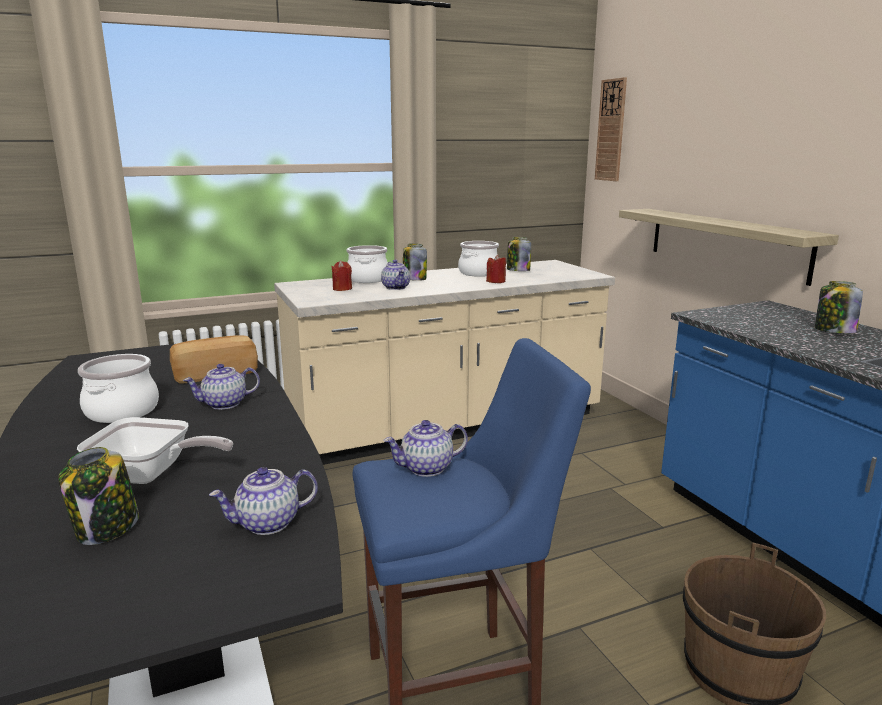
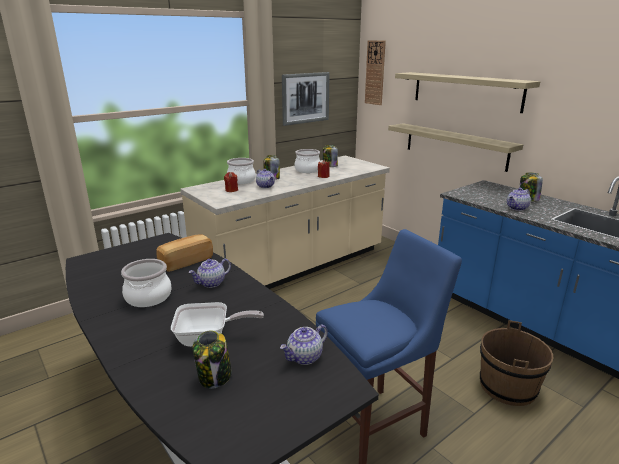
camera: 15 degrees left, 5 degrees up
teapot [384,420,468,477] -> teapot moved to [507,188,531,211]
none -> picture [282,72,330,126]
none -> shelf [395,72,540,113]

